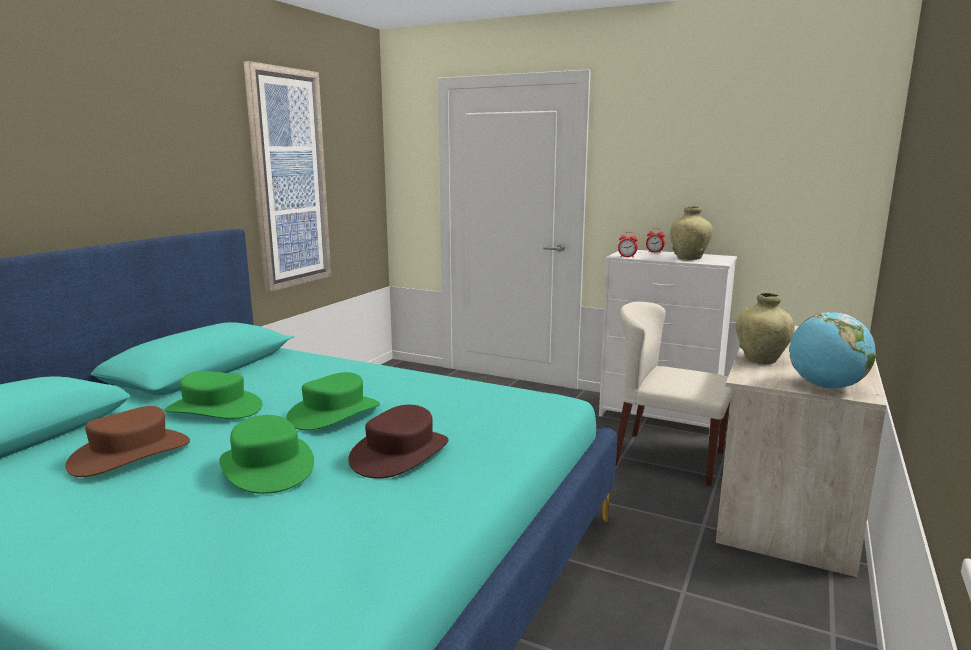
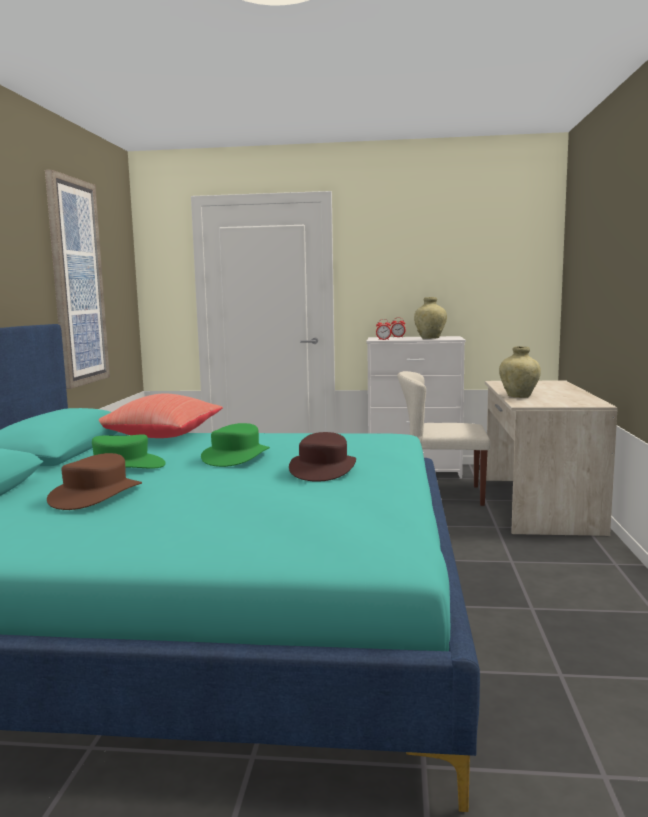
camera: 20 degrees left, 5 degrees down
green hat [219,415,314,494] -> none
globe [789,312,876,389] -> none
none -> red pillow [99,393,223,438]

